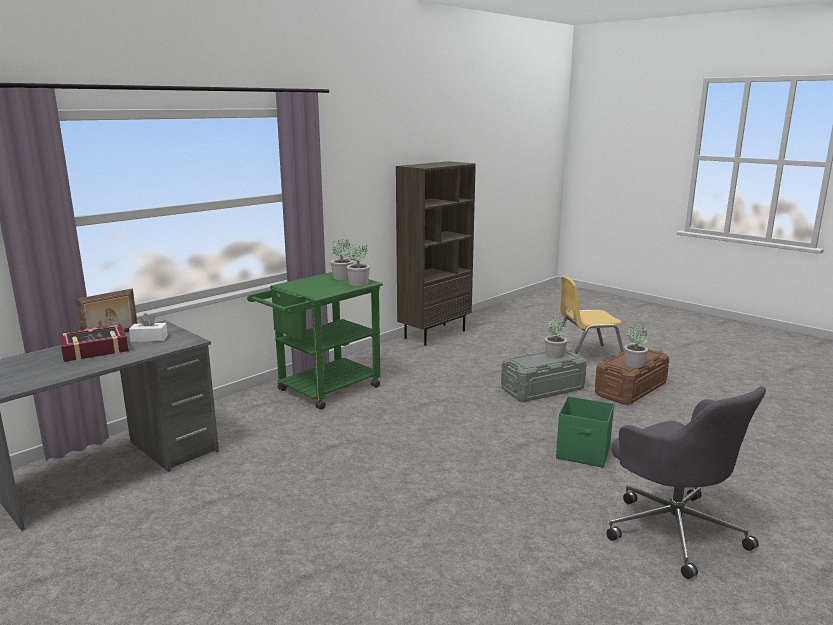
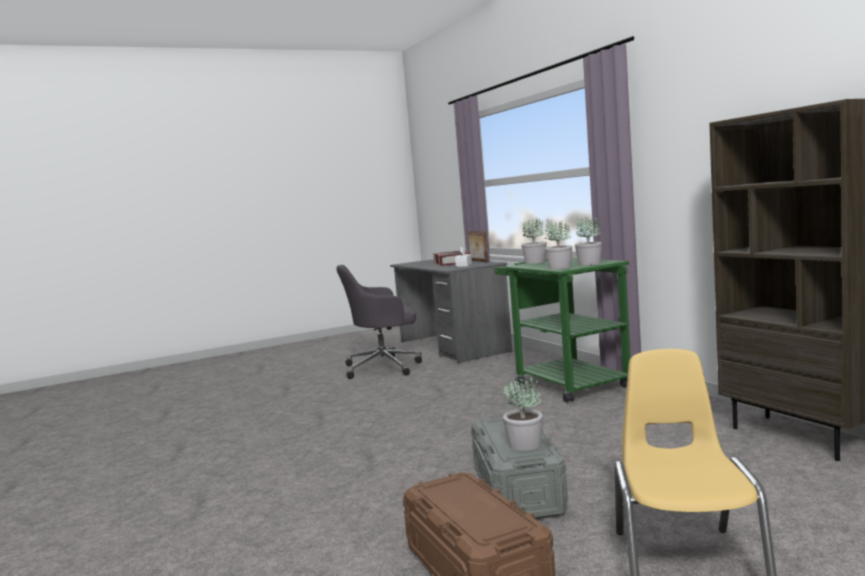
camera: 110 degrees right, 10 degrees down
green storage box [556,396,614,468] -> none
grey office chair [606,386,766,579] -> grey office chair moved to [336,265,422,379]
potted plant [624,324,648,368] -> potted plant moved to [522,218,547,264]

